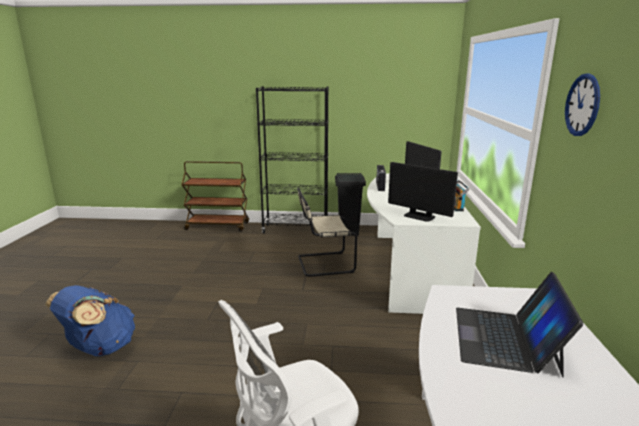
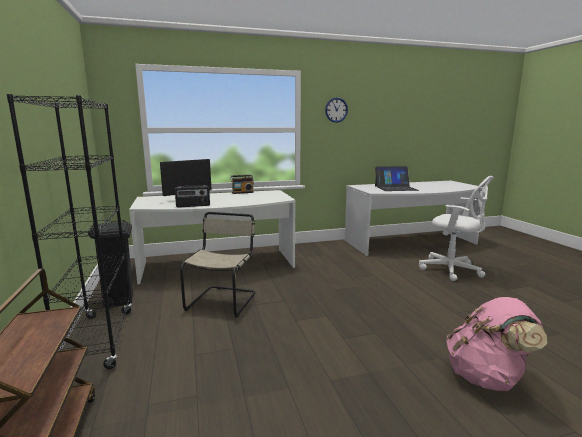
camera: 110 degrees left, 5 degrees down
blue backpack [45,285,135,356] -> pink backpack [446,297,547,391]
beige chair [297,188,357,277] -> beige chair turned 135 degrees counterclockwise [180,212,255,318]
monitor [388,162,458,222] -> none

